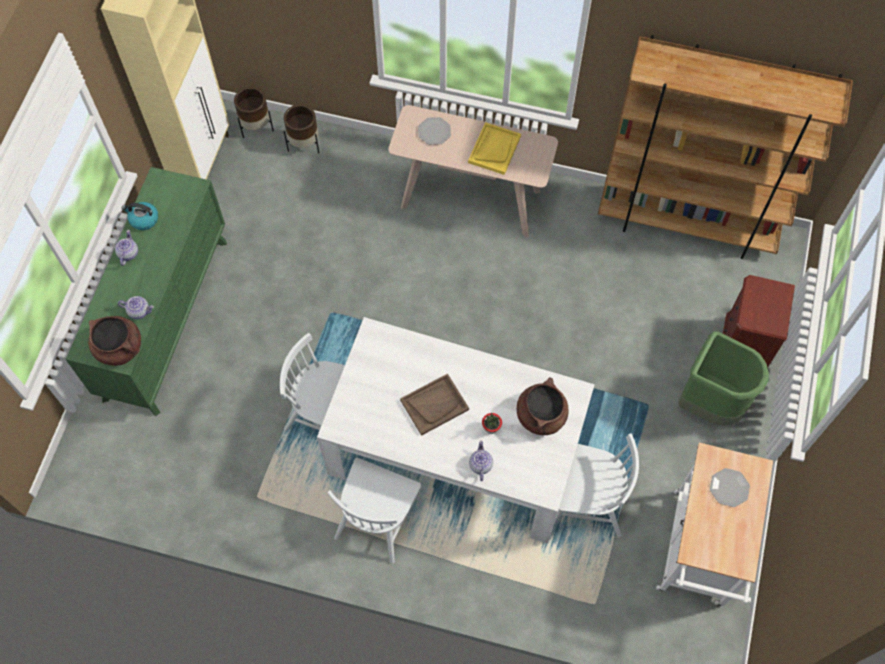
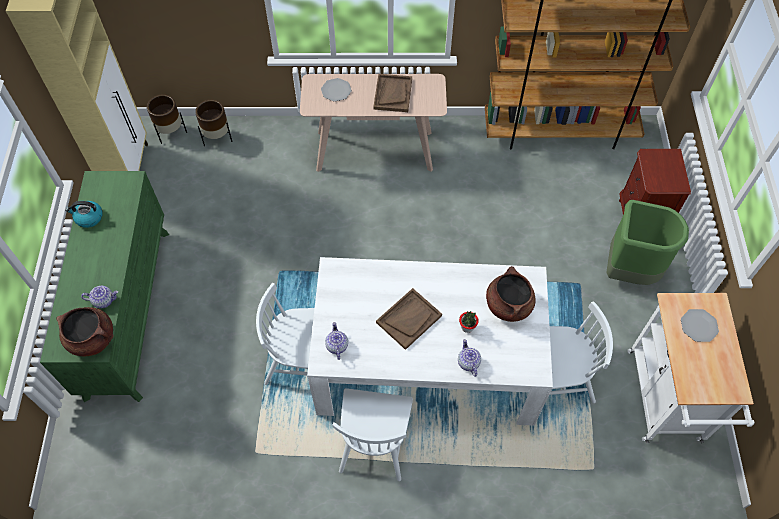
camera: 15 degrees left, 5 degrees down
teapot [115,230,138,266] -> teapot moved to [325,322,348,360]
yellow tray [468,122,521,175] -> brown tray [373,74,412,112]

